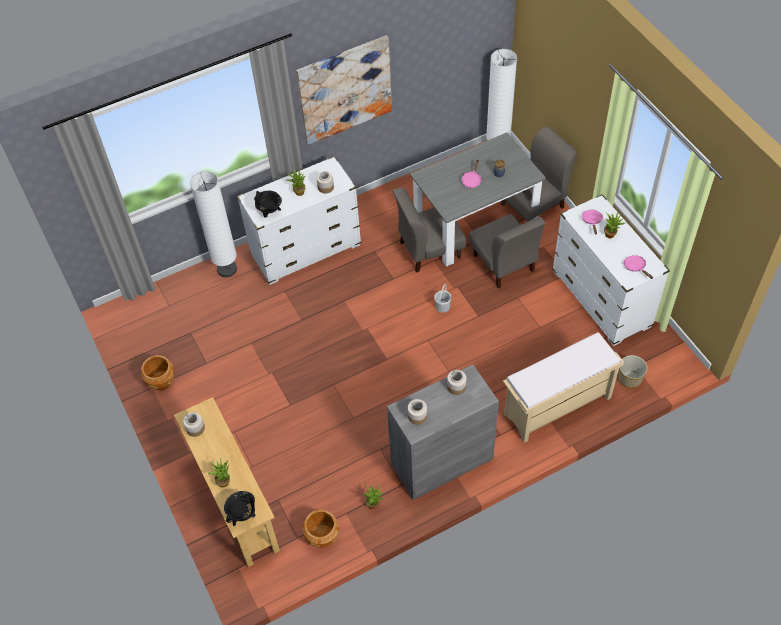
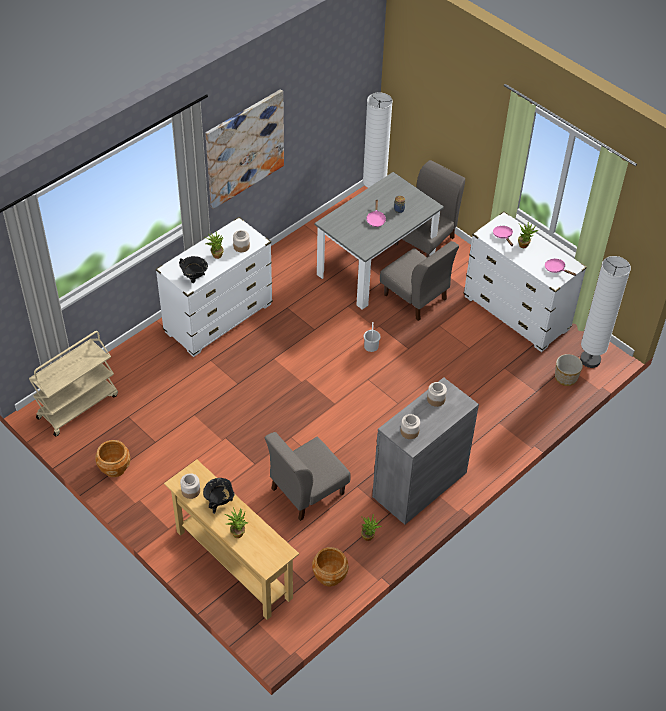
camera: 20 degrees left, 5 degrees down
white floor lamp [190,171,237,277] -> white floor lamp moved to [580,256,631,368]
black cooking pot [224,491,255,526] -> black cooking pot moved to [203,478,235,514]
grey chair [392,188,466,273] -> grey chair moved to [264,432,351,521]
beige bench [503,332,624,443] -> none
none -> beige cart [29,331,118,437]

